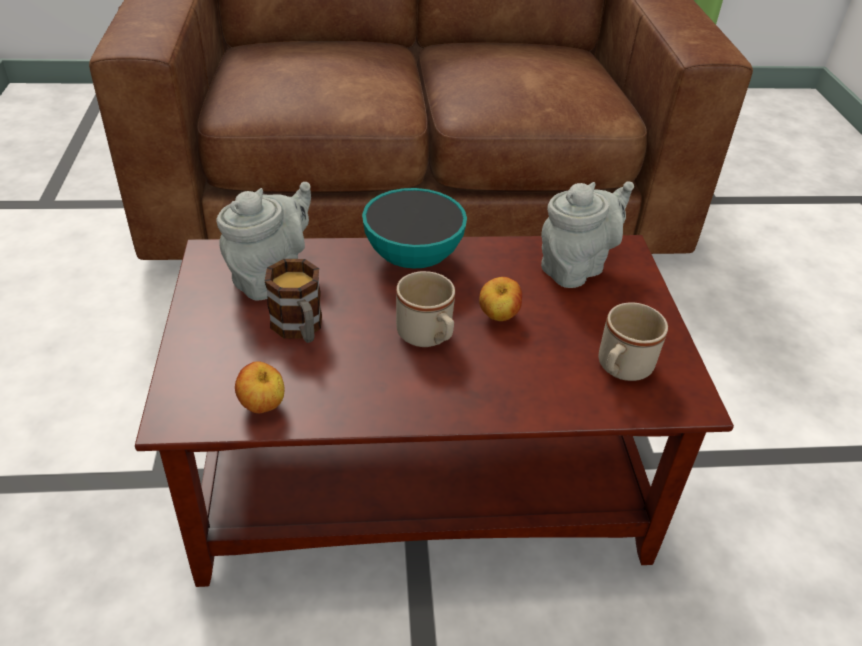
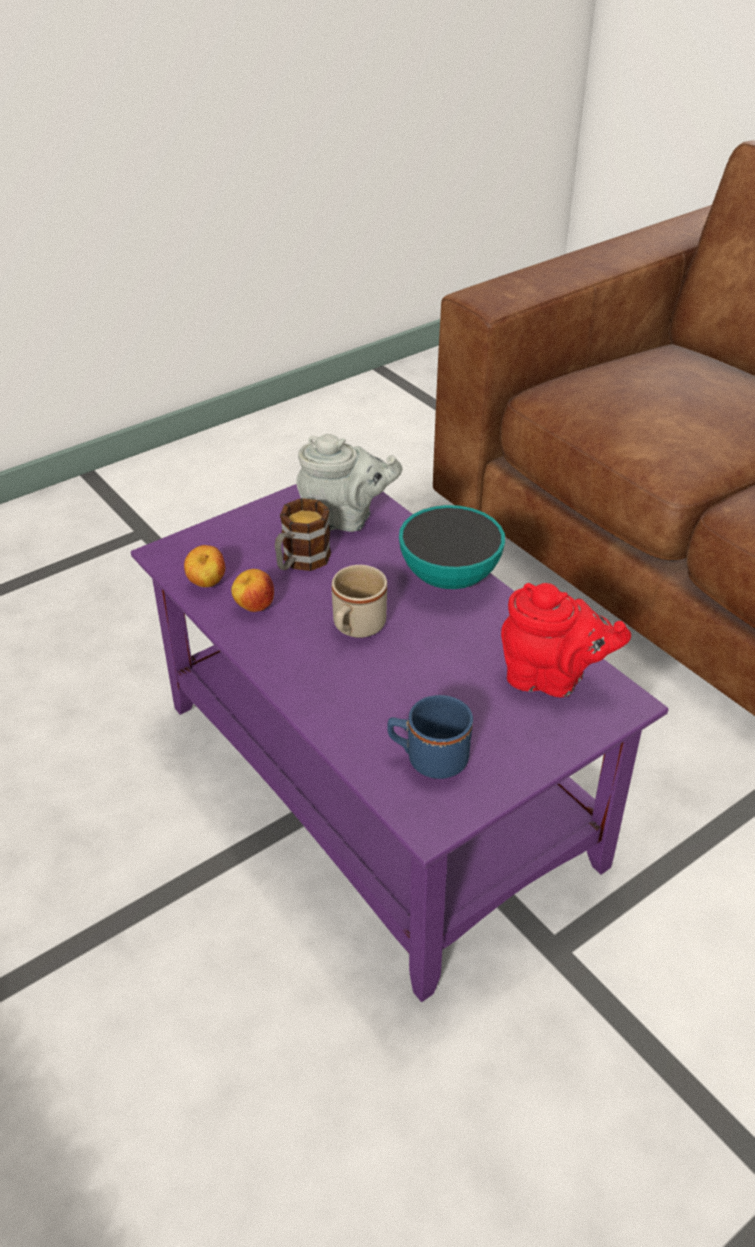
camera: 60 degrees right, 0 degrees up
brown coffee table [135,235,734,587] -> purple coffee table [131,484,668,1002]
apple [479,277,522,321] -> apple moved to [231,569,274,612]
grey teapot [541,181,634,288] -> red teapot [501,583,631,697]
beige mug [599,302,668,381] -> blue mug [387,695,473,779]

